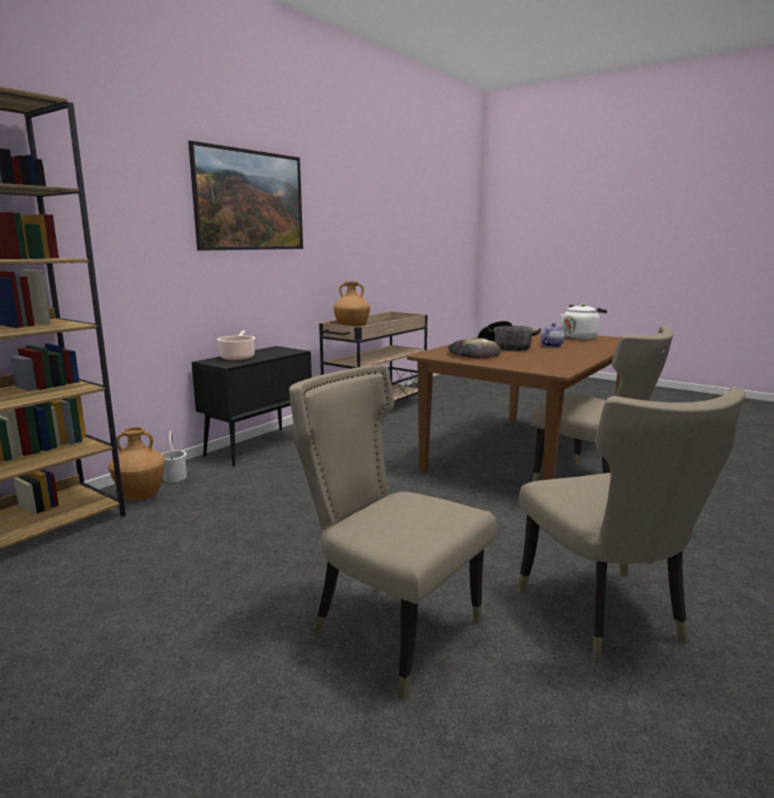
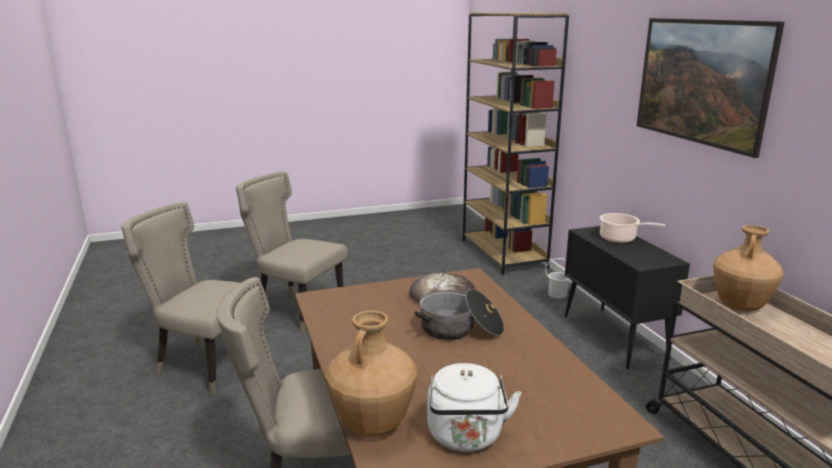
camera: 125 degrees right, 5 degrees up
brown vase [108,427,165,500] -> brown vase moved to [326,311,417,437]
beige chair [289,364,497,700] -> beige chair turned 135 degrees counterclockwise [236,171,348,332]
teapot [540,323,565,347] -> none

